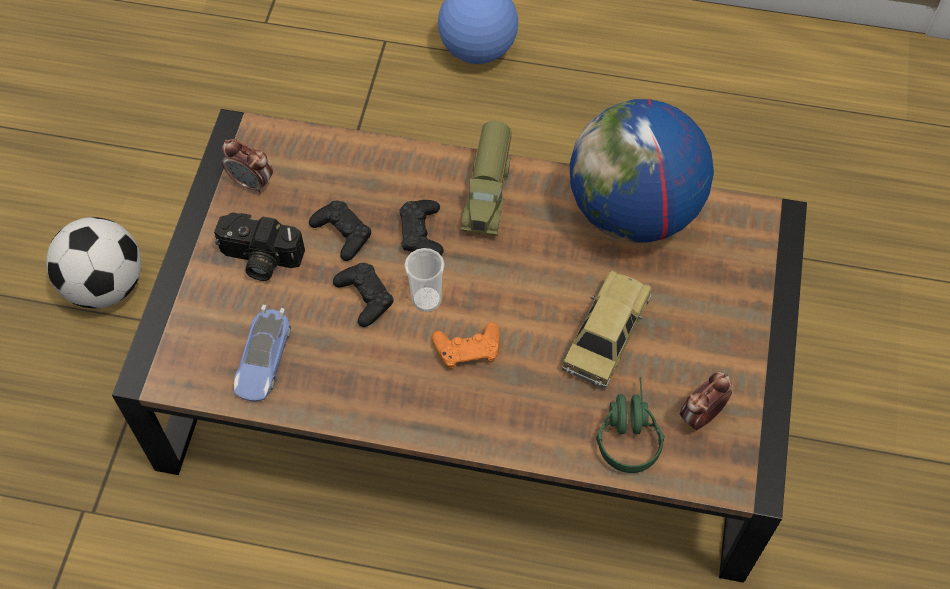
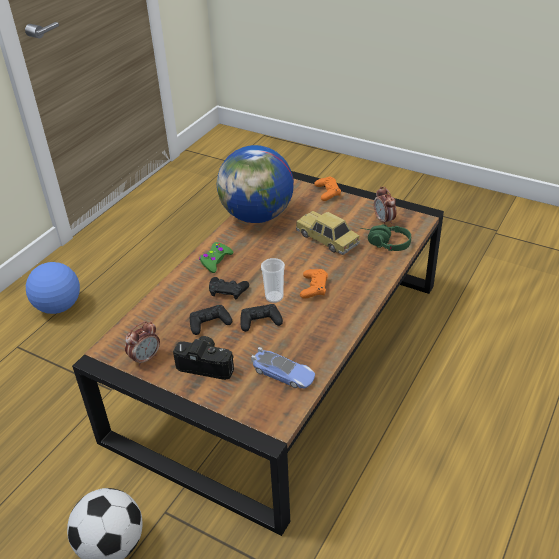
camera: 70 degrees left, 20 degrees down
camera [214,213,305,281] -> camera turned 105 degrees counterclockwise [173,336,234,380]
toy truck [461,121,512,236] -> green game controller [199,242,234,273]
none -> orange game controller [314,177,341,201]

